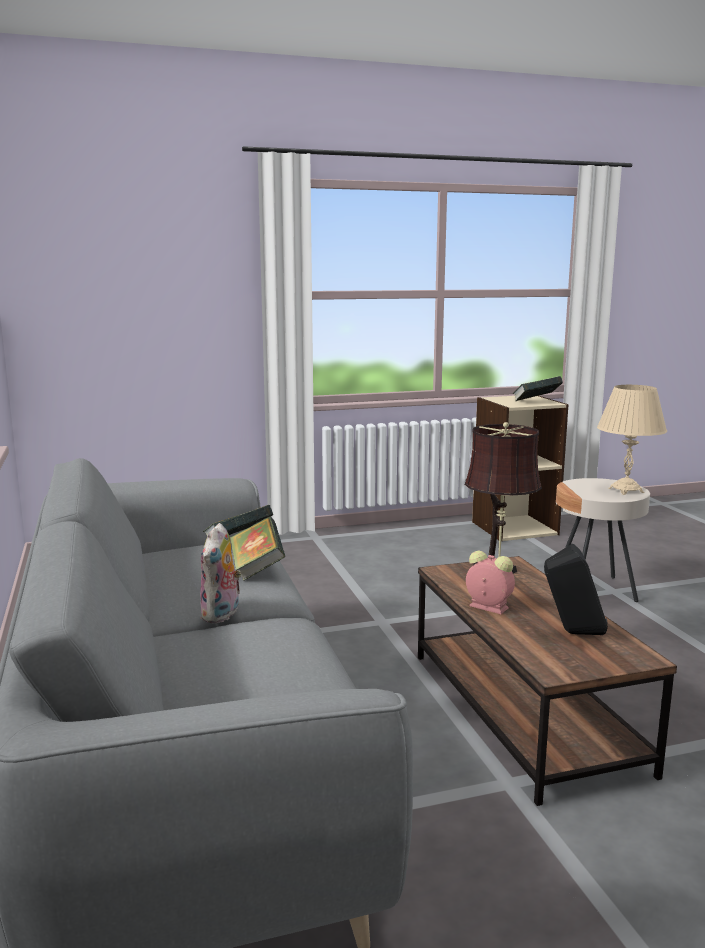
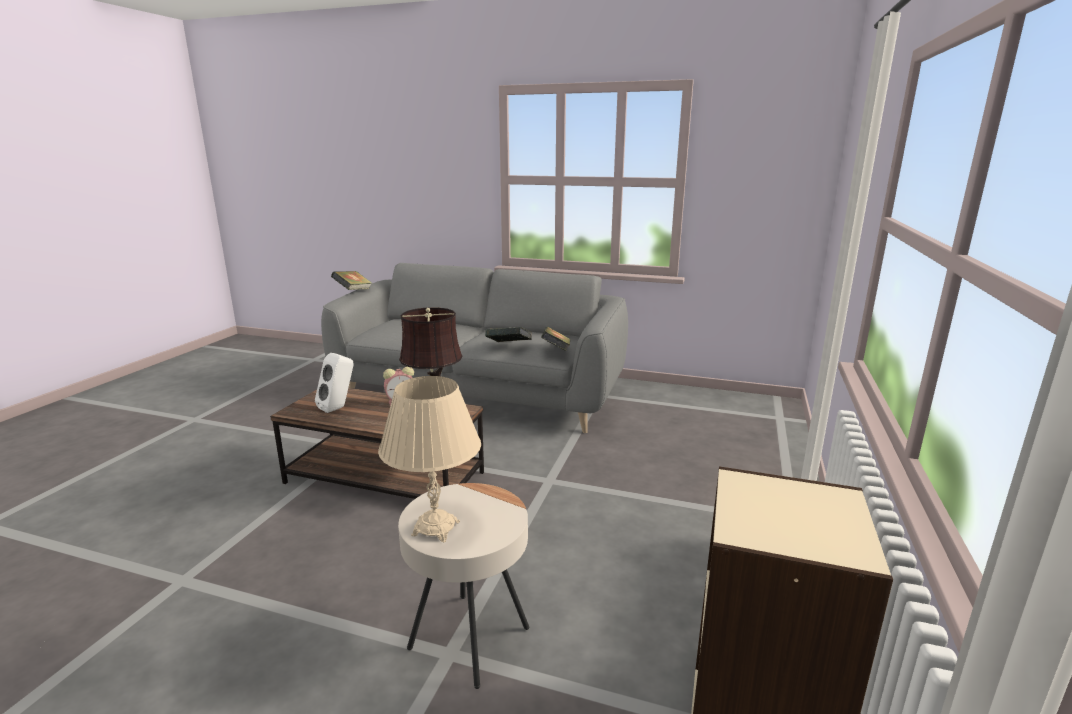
camera: 125 degrees right, 5 degrees up
plush toy [200,523,242,623] -> none
book [513,376,563,401] -> book moved to [331,271,372,290]
black speaker [544,543,608,635] -> white speaker [315,353,354,413]

